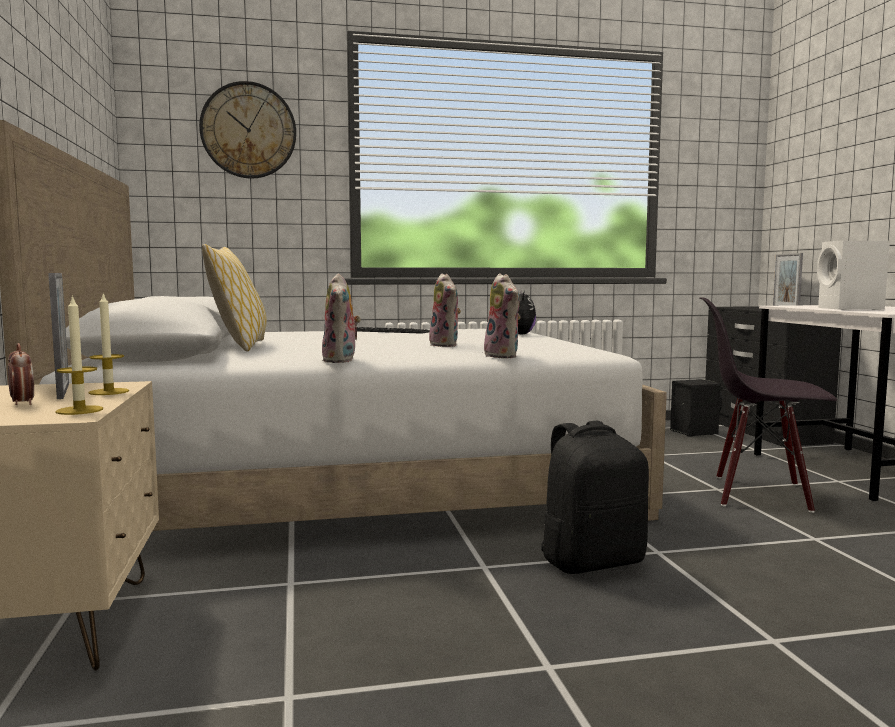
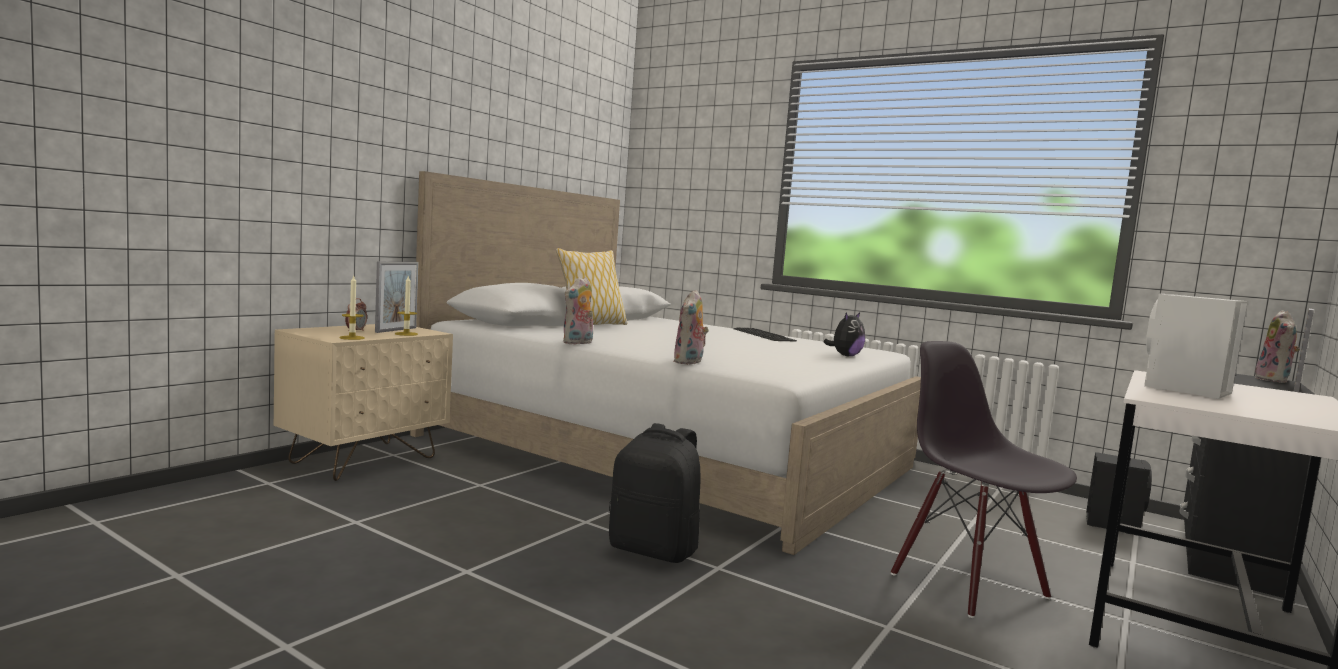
camera: 45 degrees right, 0 degrees up
wall clock [199,81,296,179] -> none
plush toy [427,273,461,347] -> plush toy moved to [1255,310,1300,383]

